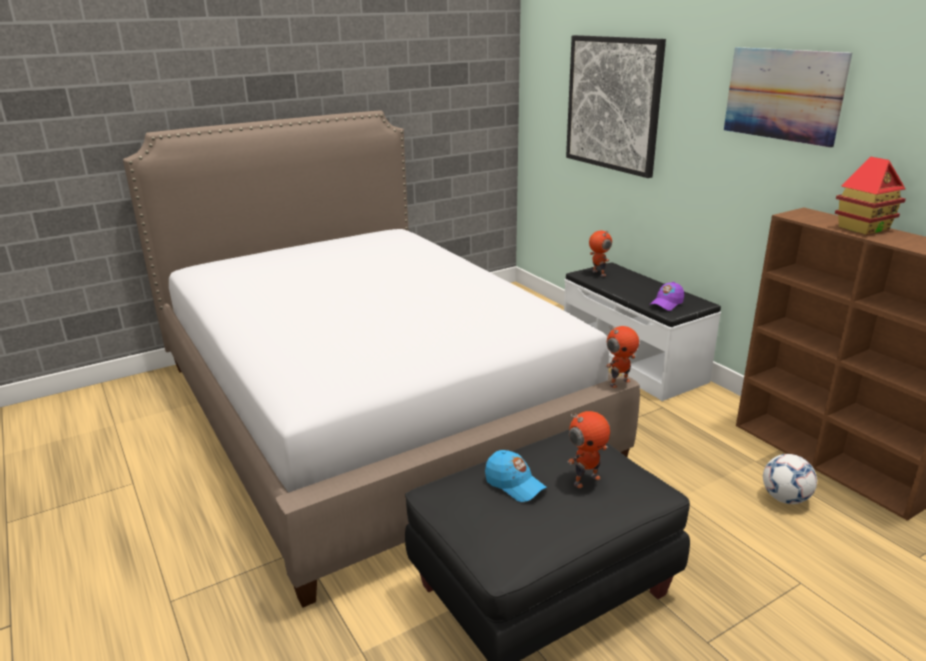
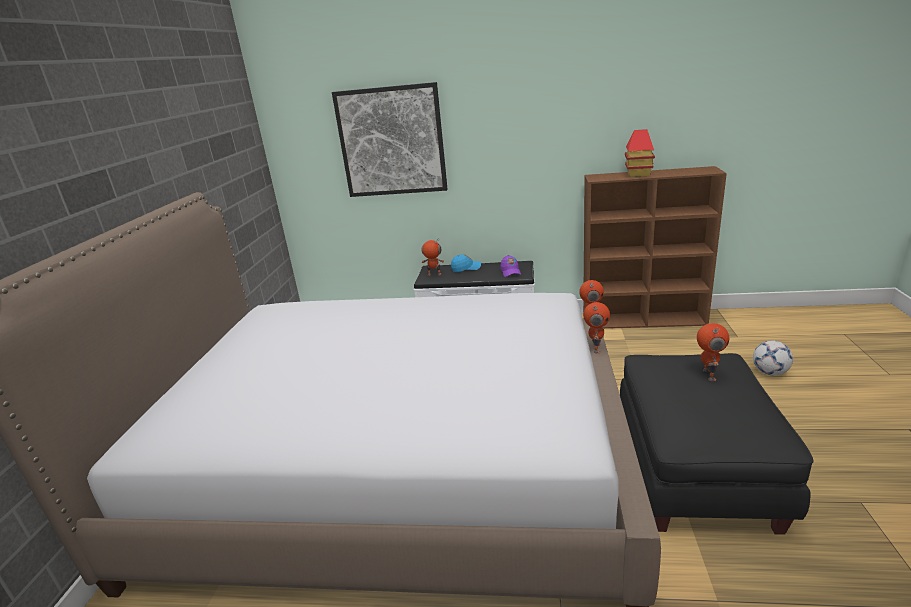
camera: 50 degrees left, 0 degrees up
blue cap [485,450,547,502] -> blue cap moved to [451,255,481,272]
picture [724,47,852,148] -> none
football [763,454,817,504] -> football moved to [753,340,793,375]
none -> toy robot [583,302,610,354]

